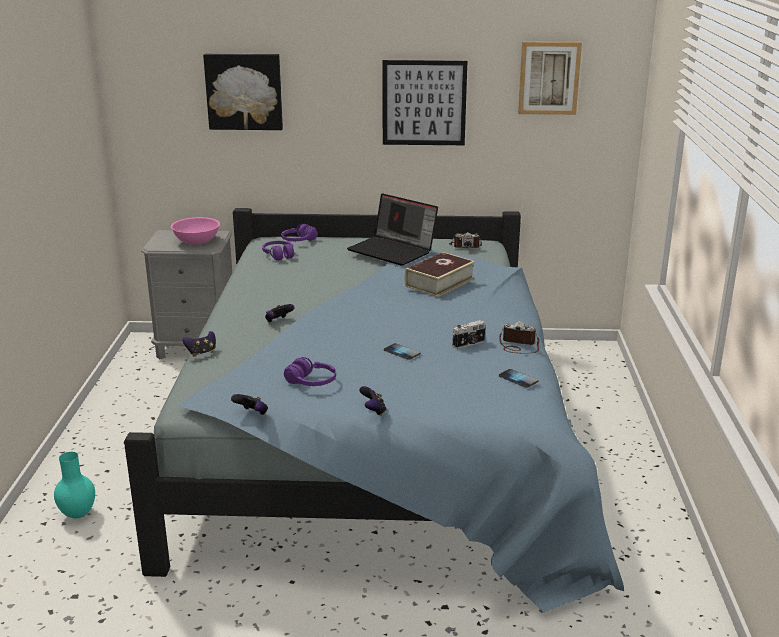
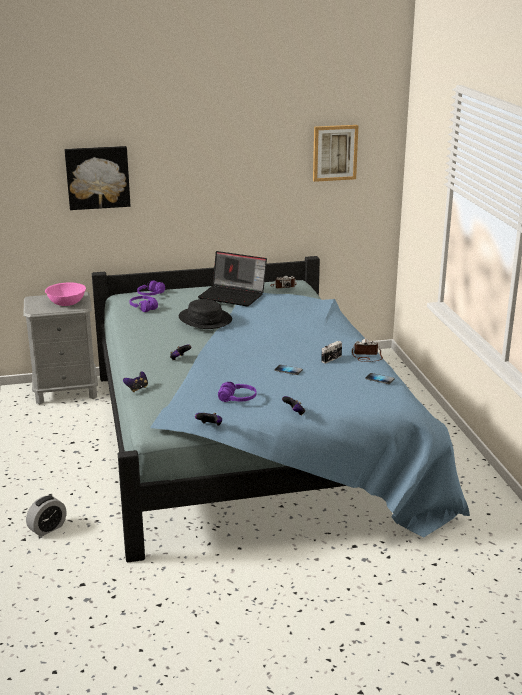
camera: 15 degrees left, 0 degrees up
turquoise vase [54,452,95,518] -> alarm clock [26,495,67,537]
picture [382,60,467,145] -> none
book [405,252,475,297] -> none
none -> black hat [179,299,232,329]

